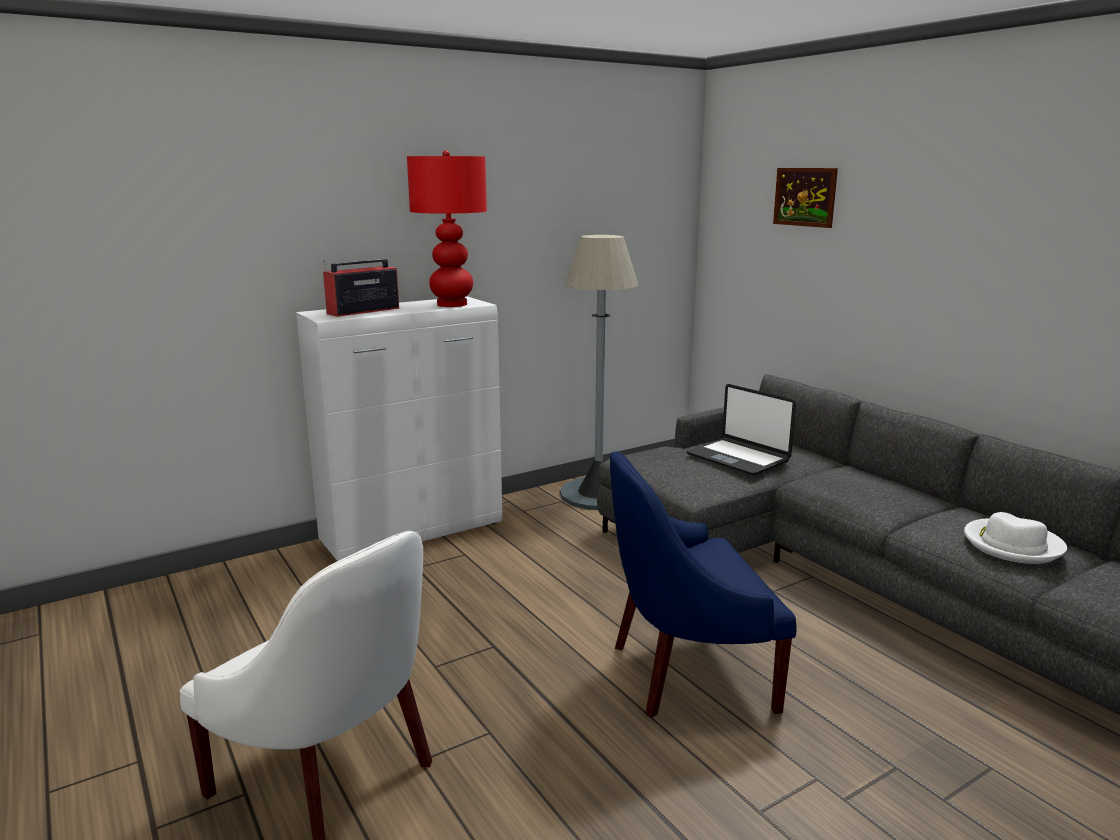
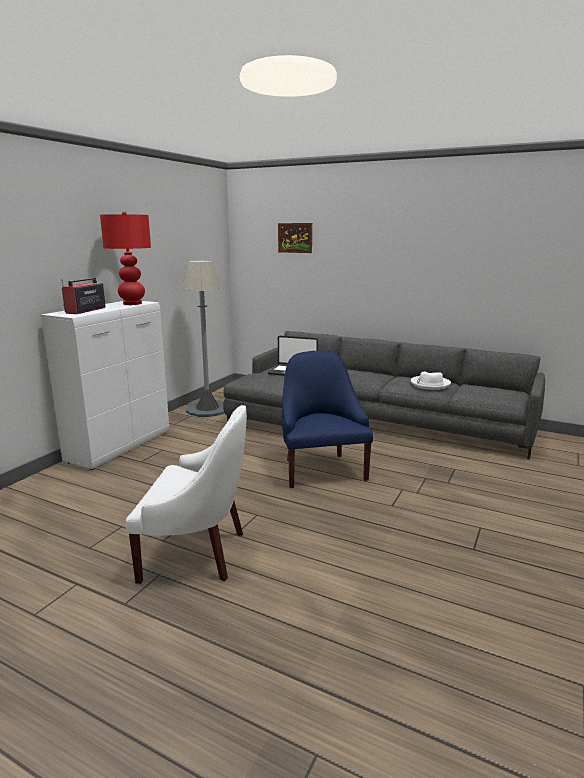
camera: 30 degrees left, 0 degrees up
blue armchair [610,451,797,718] -> blue armchair turned 120 degrees clockwise [282,351,373,488]

